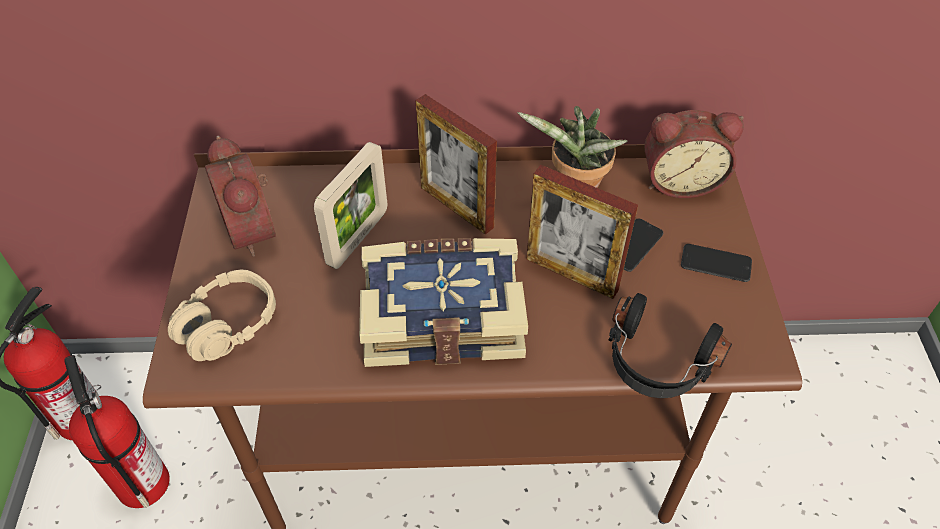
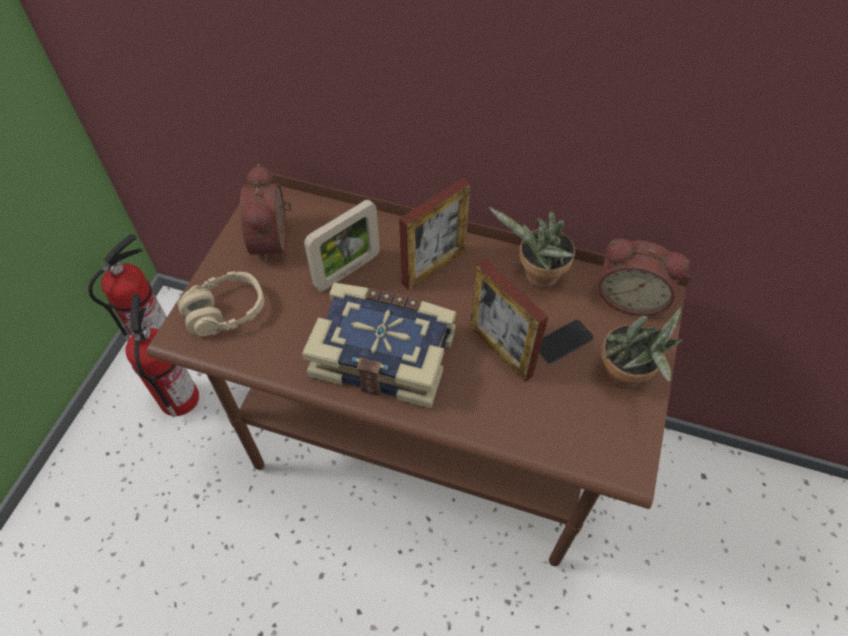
camera: 20 degrees right, 5 degrees up
picture frame [416,94,497,235] -> picture frame turned 105 degrees counterclockwise [399,178,471,290]
black headphones [608,293,732,398] -> none
phone [681,244,752,282] -> potted plant [601,307,683,389]

